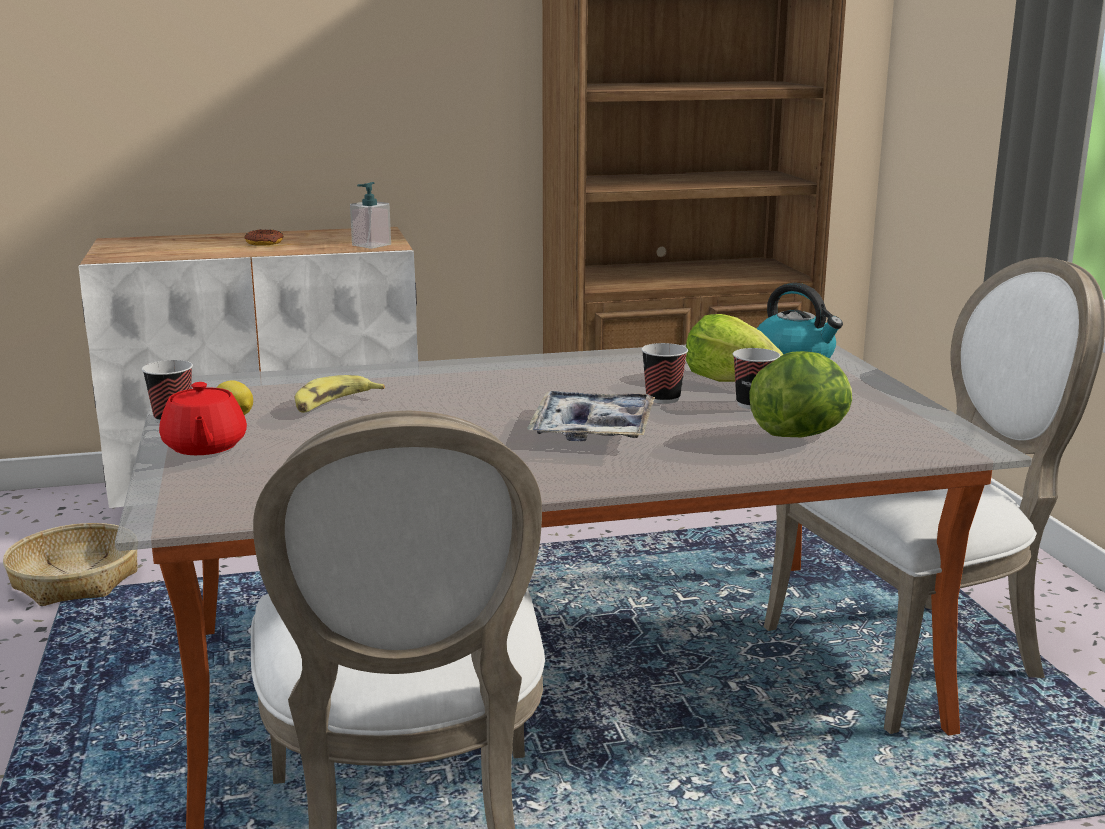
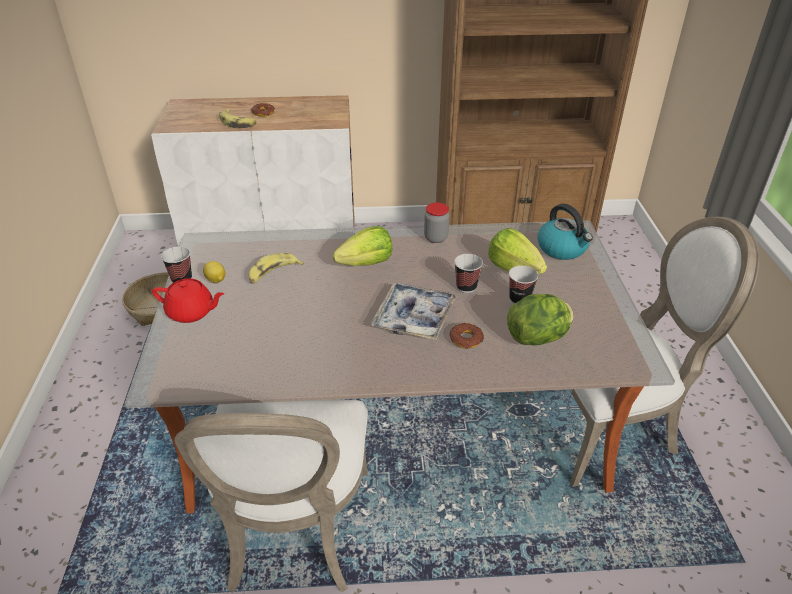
camera: 10 degrees right, 20 degrees up
red teapot [159,382,247,455] -> red teapot turned 75 degrees counterclockwise [152,278,224,323]
soap dispenser [350,182,391,249] -> none
none -> banana [219,108,257,128]
none -> lettuce [333,226,392,266]
none -> jar [424,202,450,243]
none -> donut [450,323,484,349]

